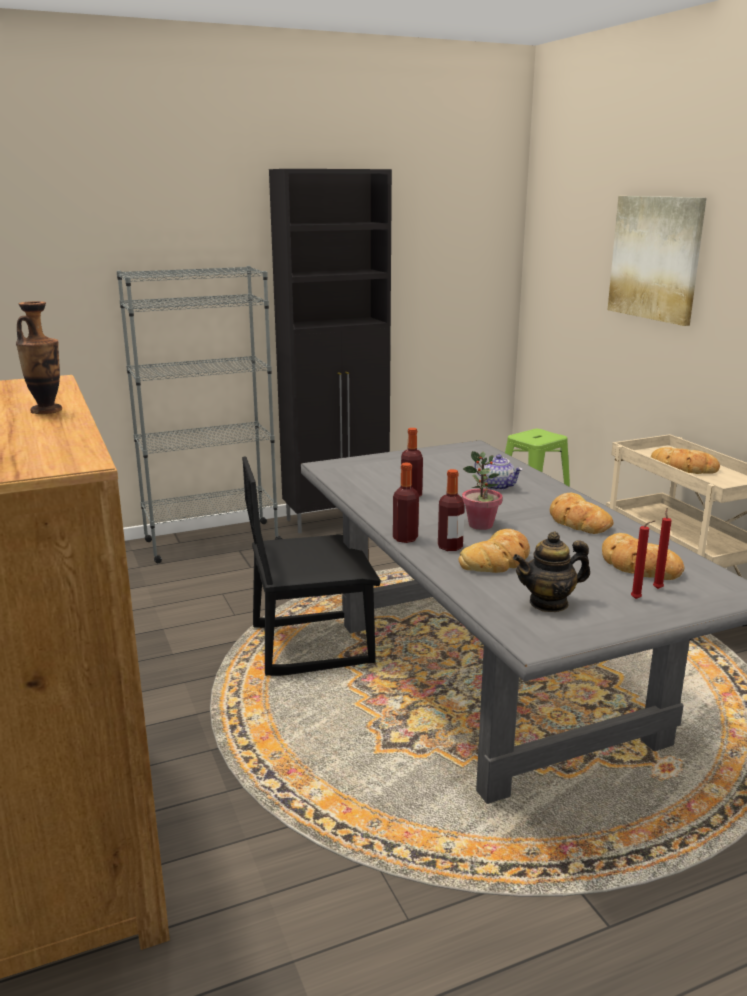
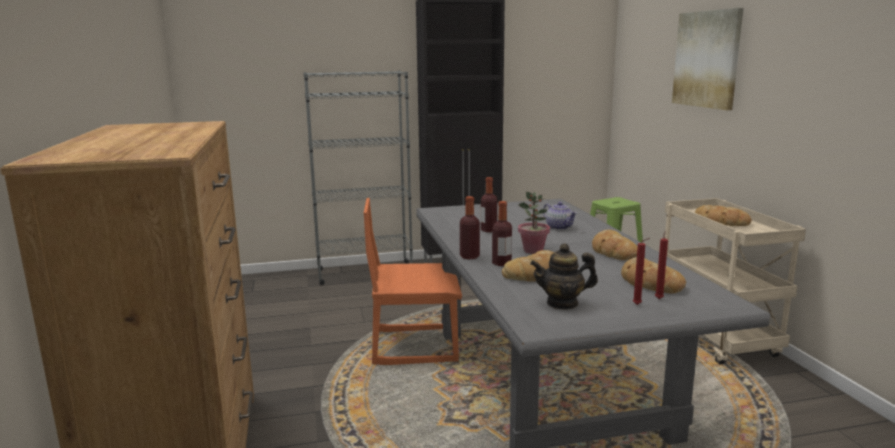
camera: 10 degrees right, 5 degrees down
vase [16,301,62,414] -> none
black chair [242,456,381,676] -> orange chair [364,198,462,365]

